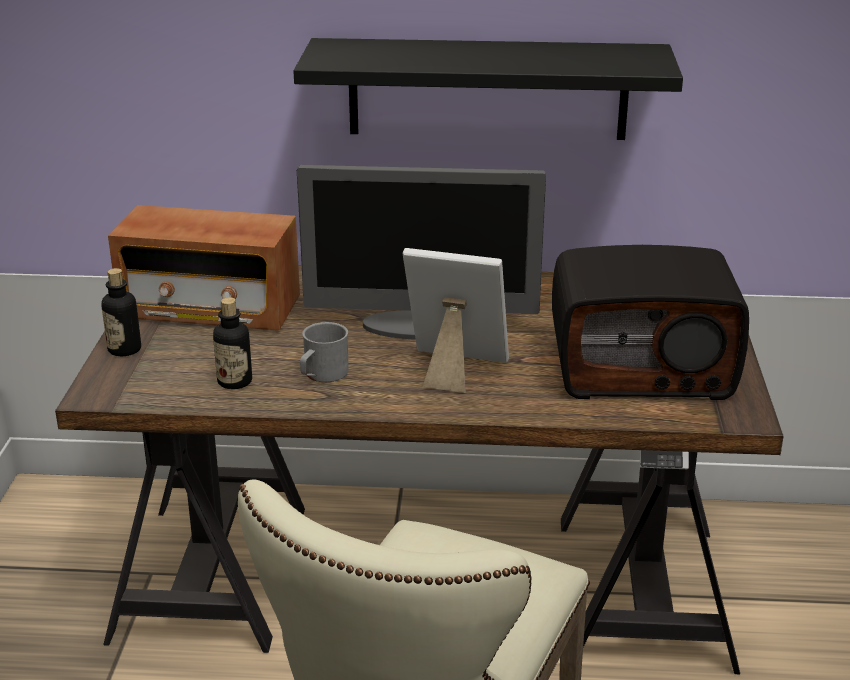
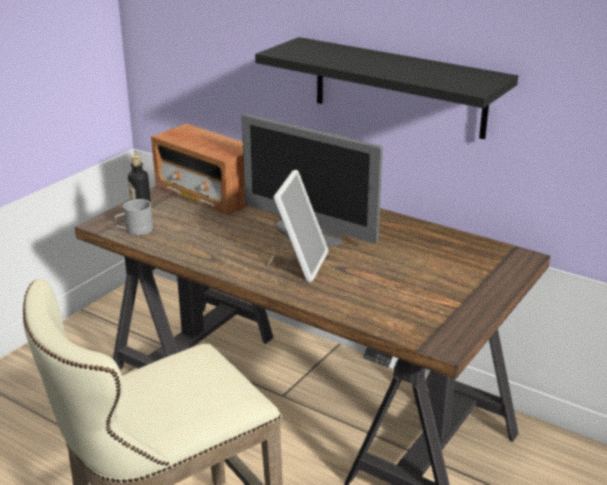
camera: 30 degrees right, 0 degrees up
bottle [213,297,252,389] -> none
grey mug [300,322,349,382] -> grey mug moved to [114,199,153,236]
picture frame [403,248,509,393] -> picture frame turned 60 degrees clockwise [266,170,328,282]
radio [552,245,749,400] -> none

